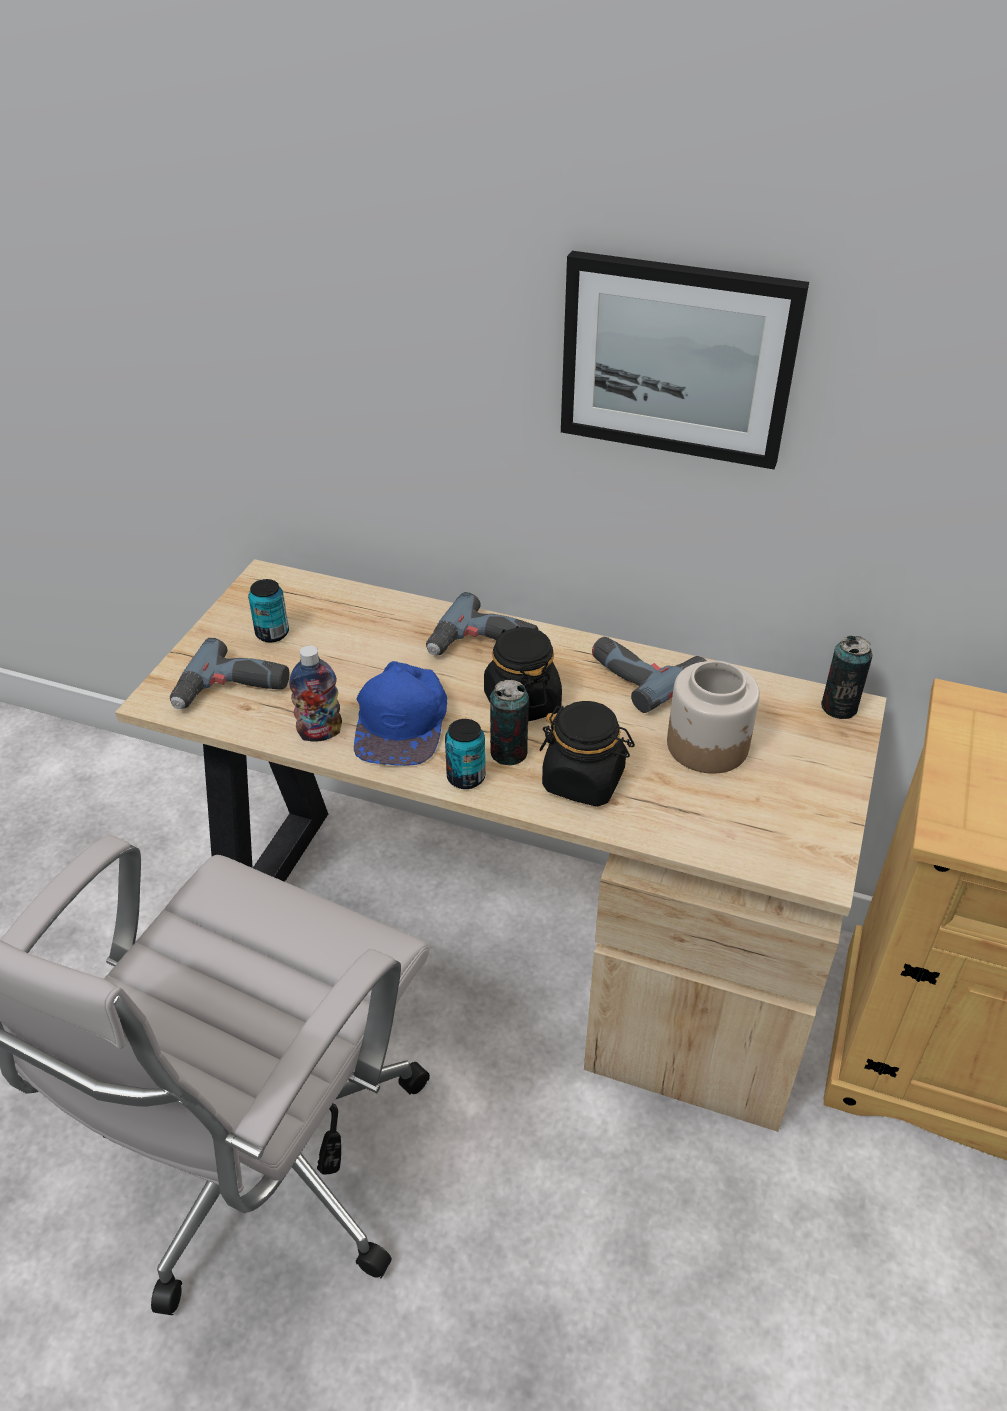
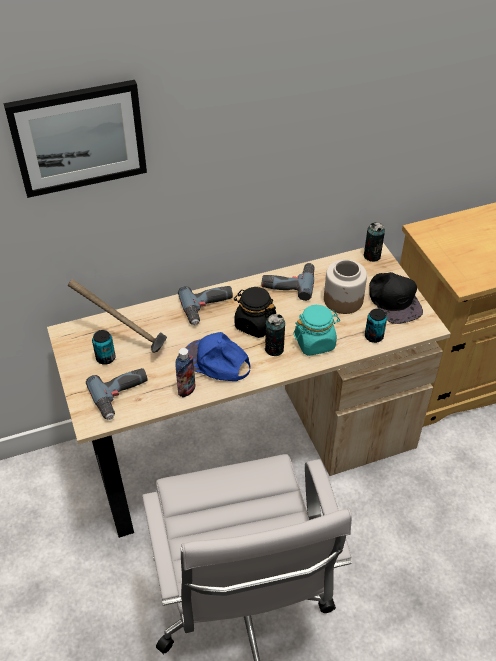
camera: 40 degrees left, 5 degrees up
blue cap [354,661,447,766] -> blue cap turned 150 degrees clockwise [186,332,251,381]
can [445,719,485,789] -> can moved to [365,309,387,343]
black jar [539,701,635,807] -> turquoise jar [293,305,340,356]
picture [561,251,809,469] -> picture moved to [4,80,147,198]
none -> hammer [68,279,167,353]
none -> black cap [369,272,423,324]

